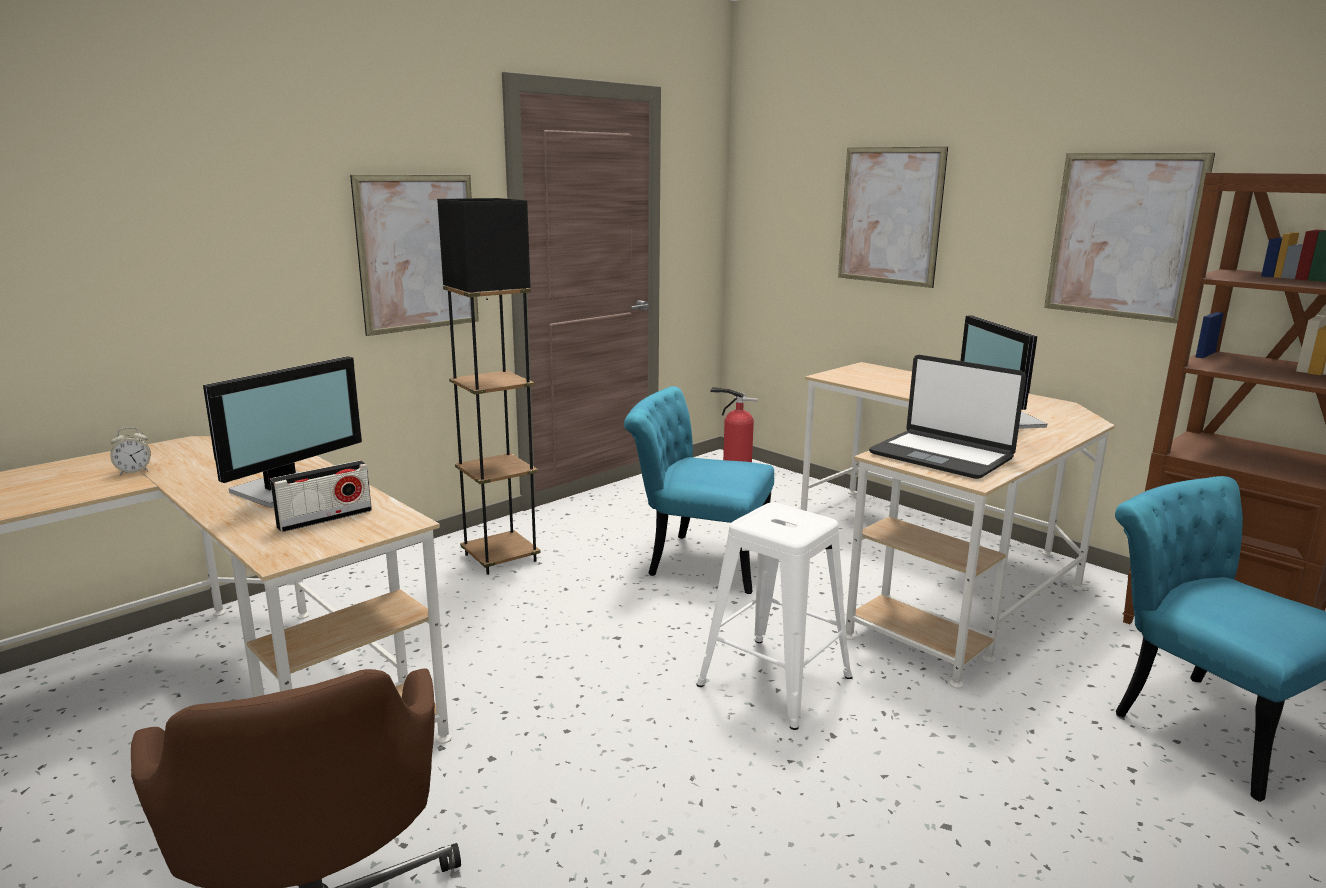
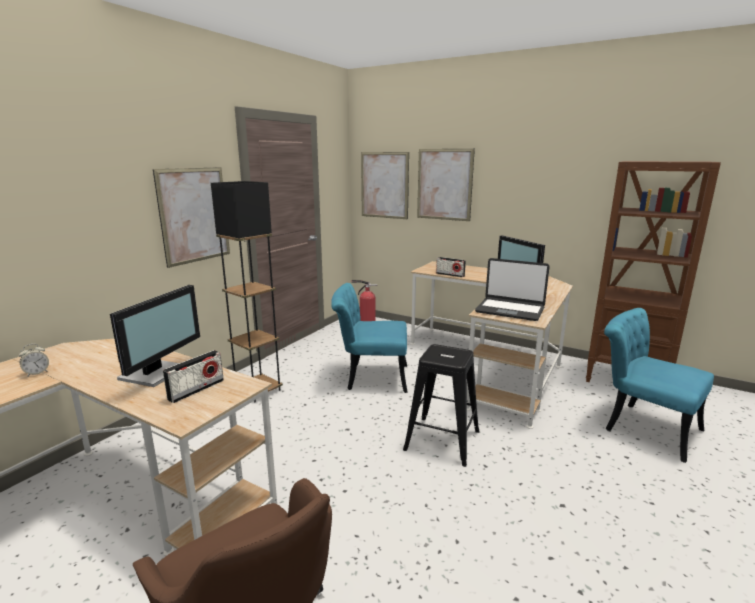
camera: 15 degrees left, 0 degrees up
white stool [696,503,853,730] -> black stool [403,344,480,467]
picture [1044,153,1215,324] -> picture moved to [361,152,409,219]
none -> radio [436,257,466,277]

